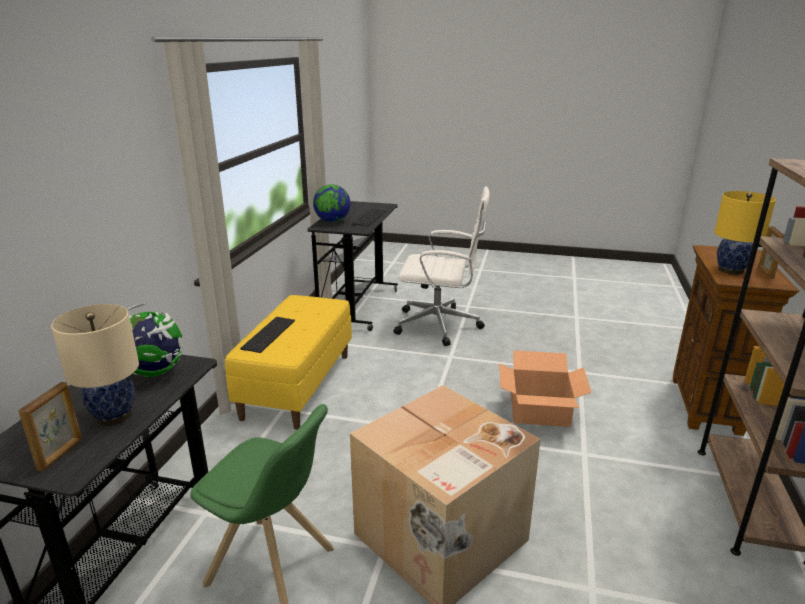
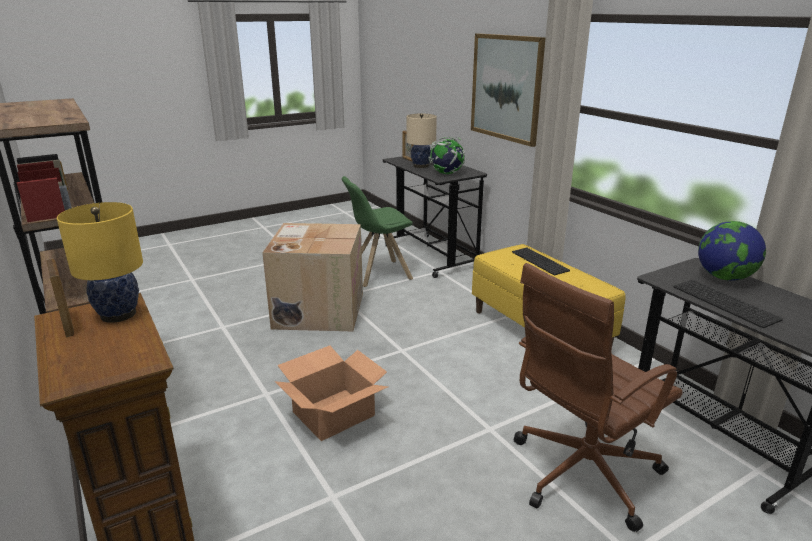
camera: 135 degrees right, 0 degrees up
white office chair [393,186,489,346] -> brown office chair [514,263,683,532]
none -> picture [471,33,546,147]

